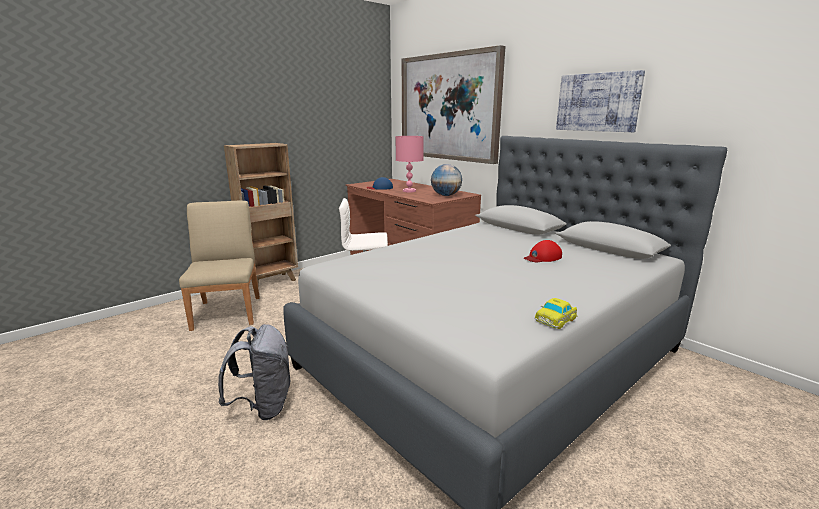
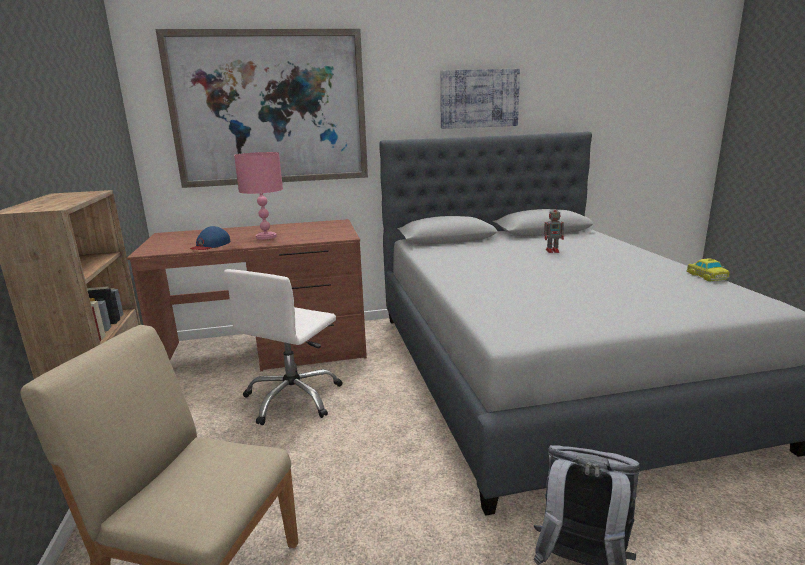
camera: 60 degrees left, 0 degrees up
globe [431,164,462,196] -> none
red cap [524,240,562,262] -> toy robot [544,206,564,253]

